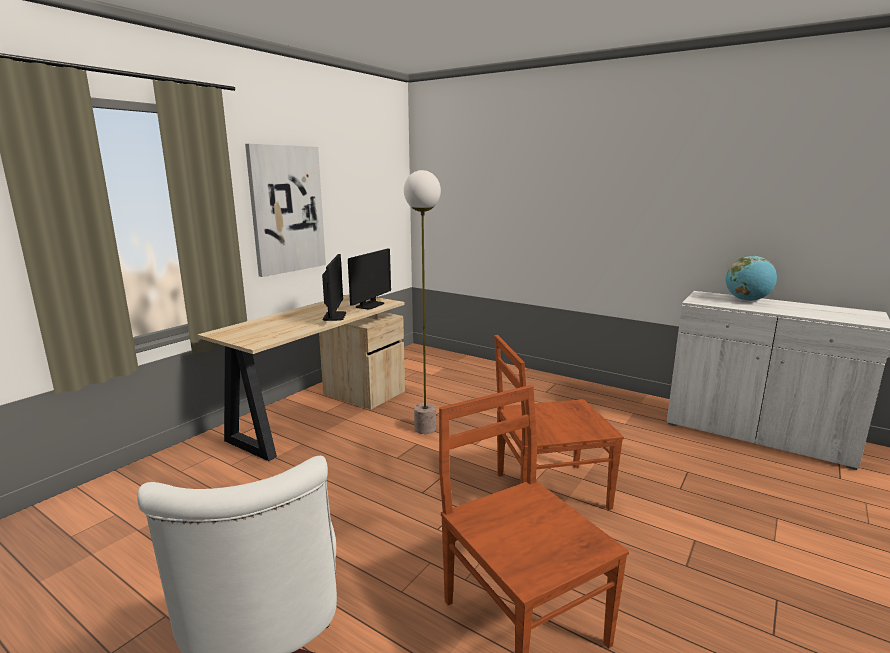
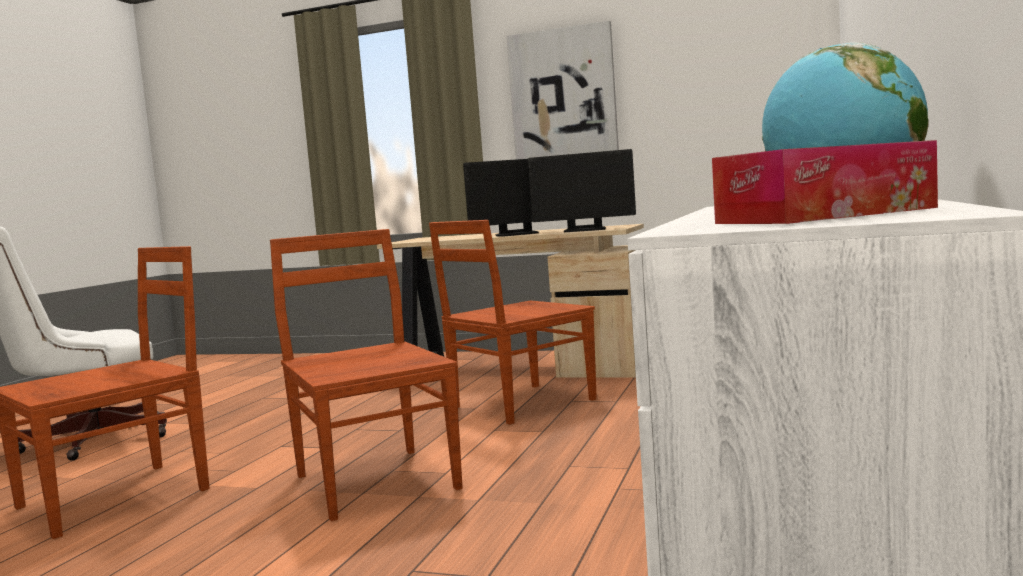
camera: 75 degrees right, 10 degrees down
floor lamp [404,170,441,434] -> brown chair [429,220,597,425]
none -> tissue box [712,140,938,224]

